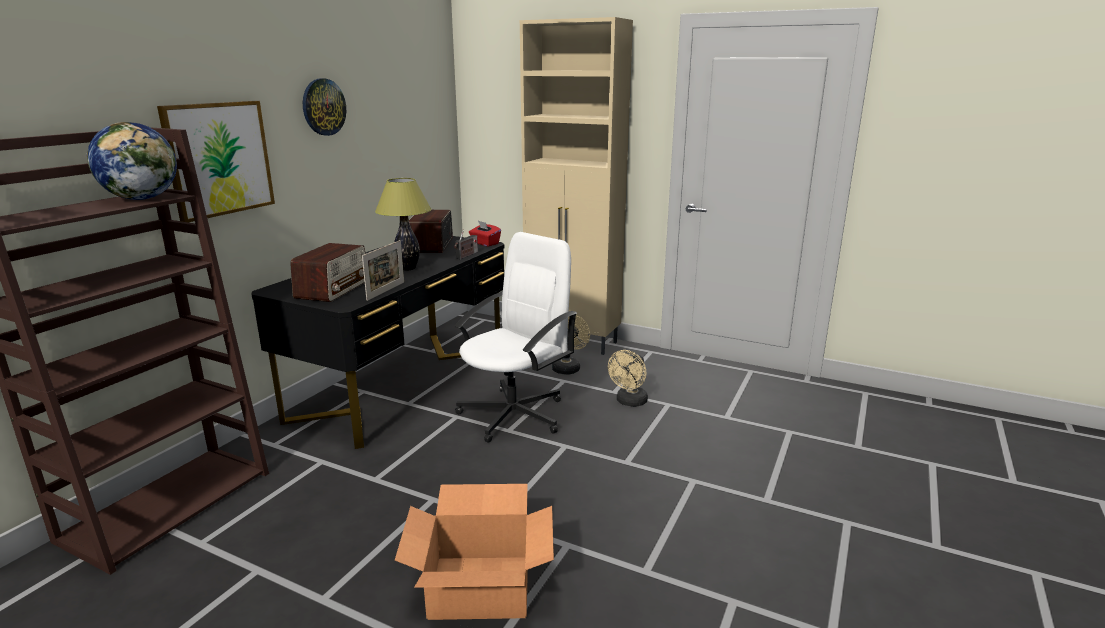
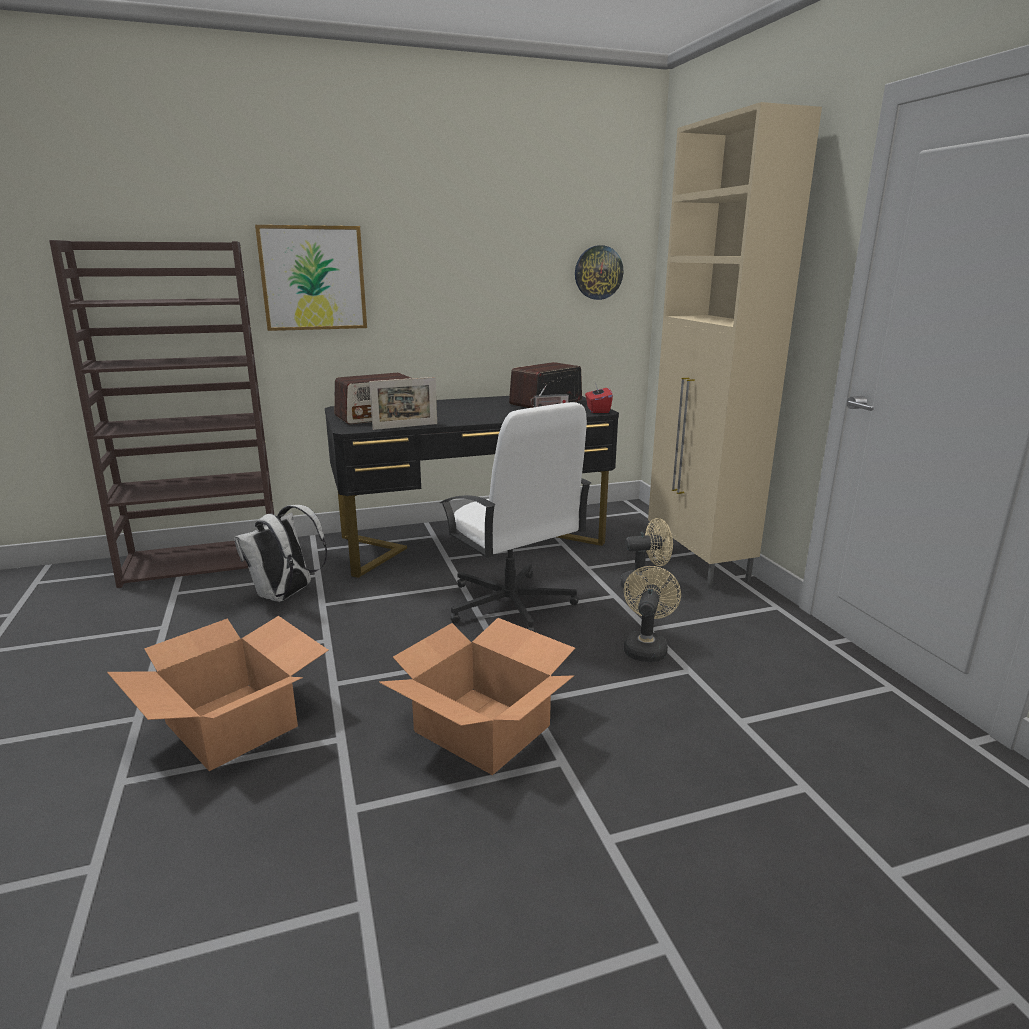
camera: 45 degrees right, 0 degrees up
globe [86,122,177,200] -> none
wall clock [303,78,346,136] -> wall clock moved to [575,245,623,300]
table lamp [375,178,431,270] -> none
white office chair [454,232,577,443] -> white office chair turned 60 degrees clockwise [440,402,591,631]
beige fan [608,350,648,407] -> beige fan turned 120 degrees clockwise [624,566,681,662]
none -> white backpack [234,505,327,602]
none -> cardboard box [379,618,575,775]

